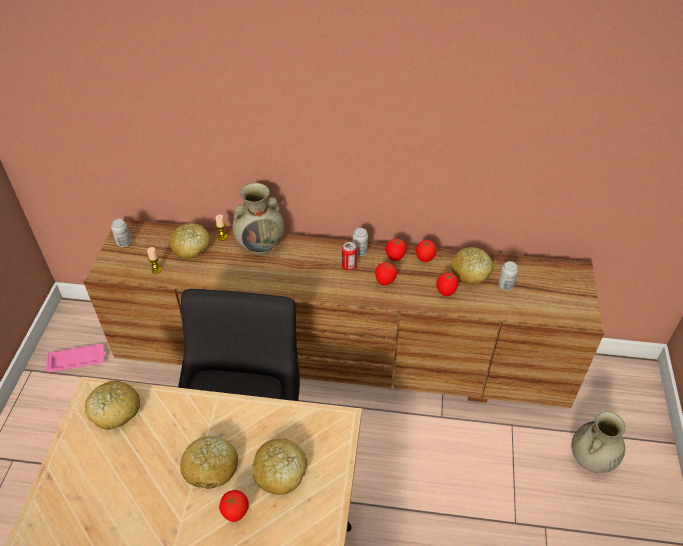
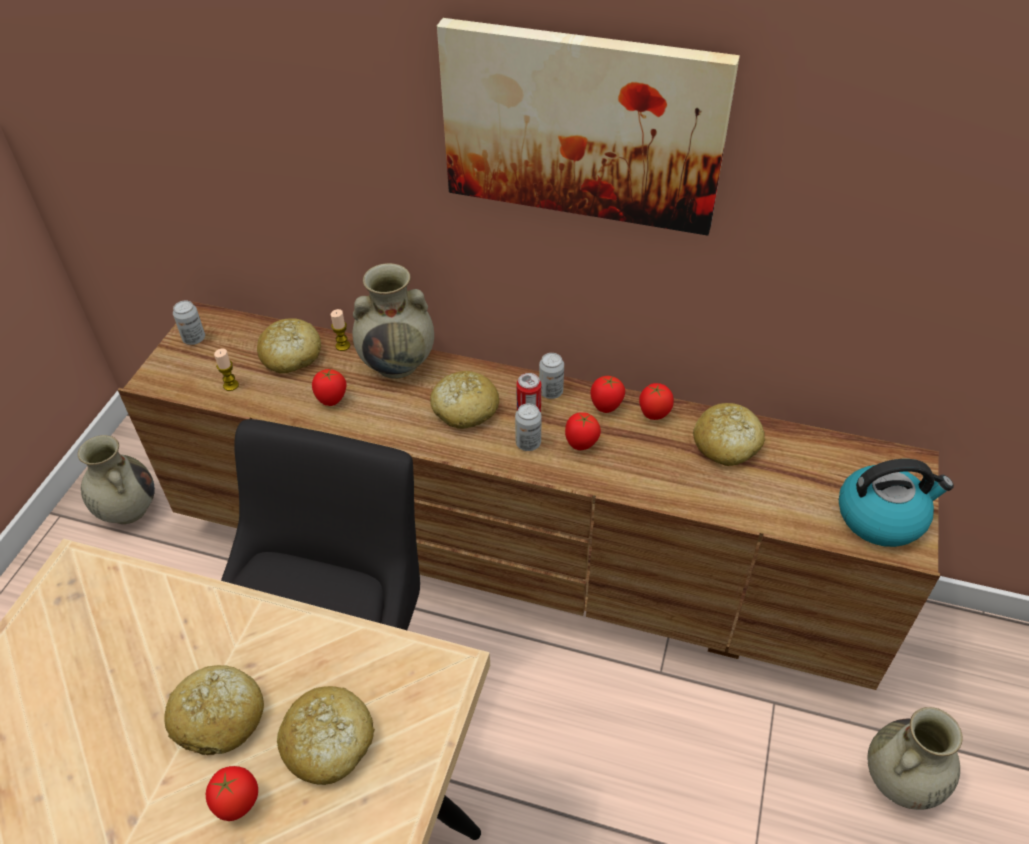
camera: 10 degrees right, 0 degrees up
pink tray [46,344,106,372] -> beige vase [78,435,155,524]
bread [85,380,140,430] -> bread moved to [430,371,499,429]
tomato [436,273,458,296] -> tomato moved to [312,369,346,406]
can [498,261,518,291] -> can moved to [515,403,542,451]
none -> picture [437,18,740,236]
none -> kettle [839,459,954,547]

